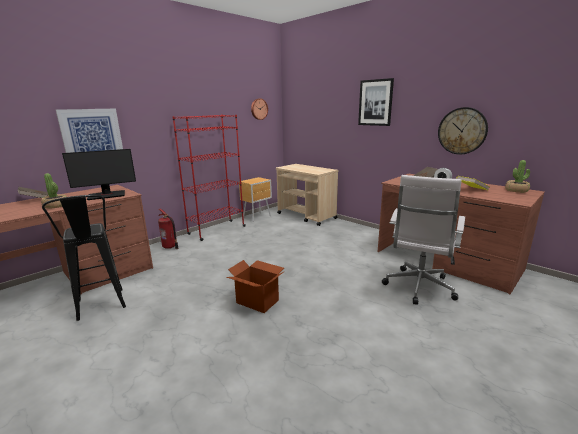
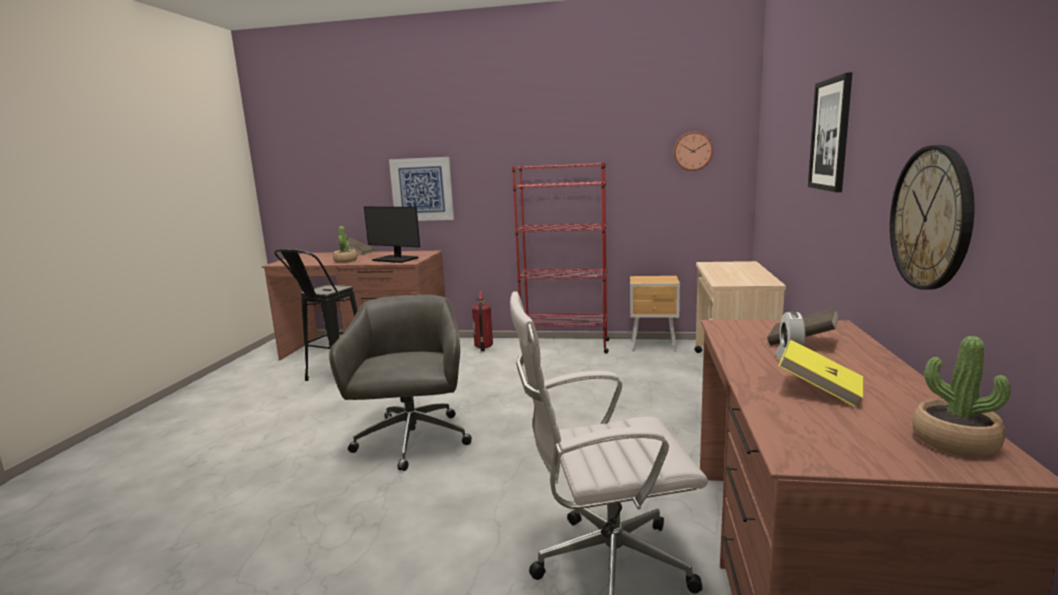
camera: 55 degrees right, 5 degrees down
cardboard box [226,260,284,313] -> grey office chair [329,294,472,471]

